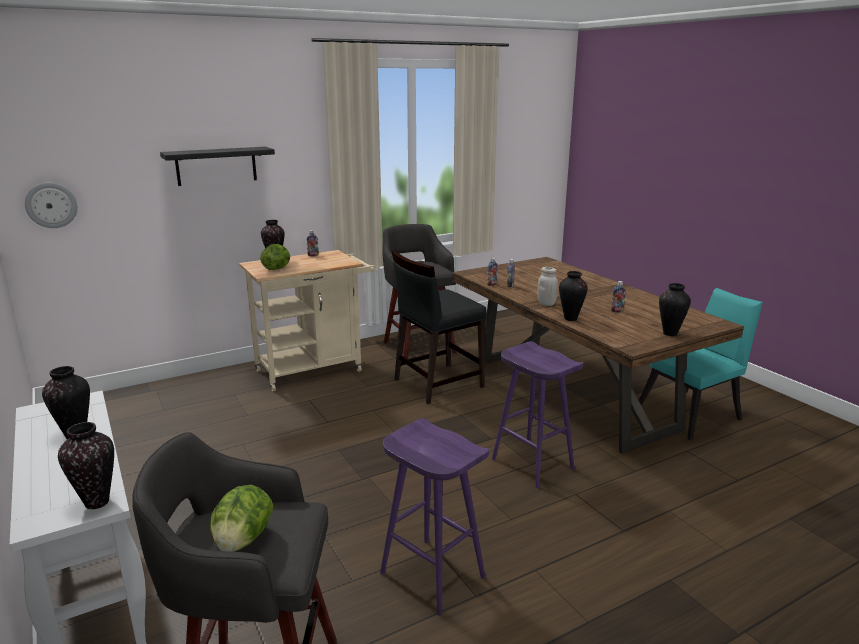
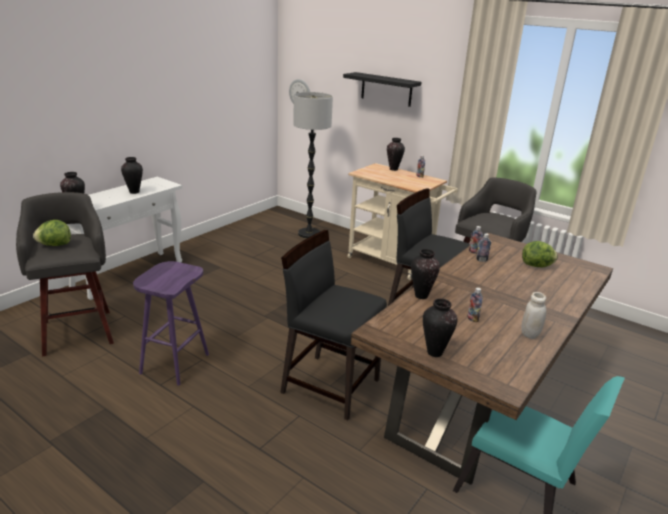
camera: 65 degrees right, 5 degrees up
lettuce [260,244,290,270] -> lettuce moved to [522,241,558,267]
purple stool [492,341,583,488] -> black chair [280,230,387,420]
white jar [537,267,558,306] -> white jar moved to [521,292,546,339]
none -> floor lamp [293,92,333,239]

